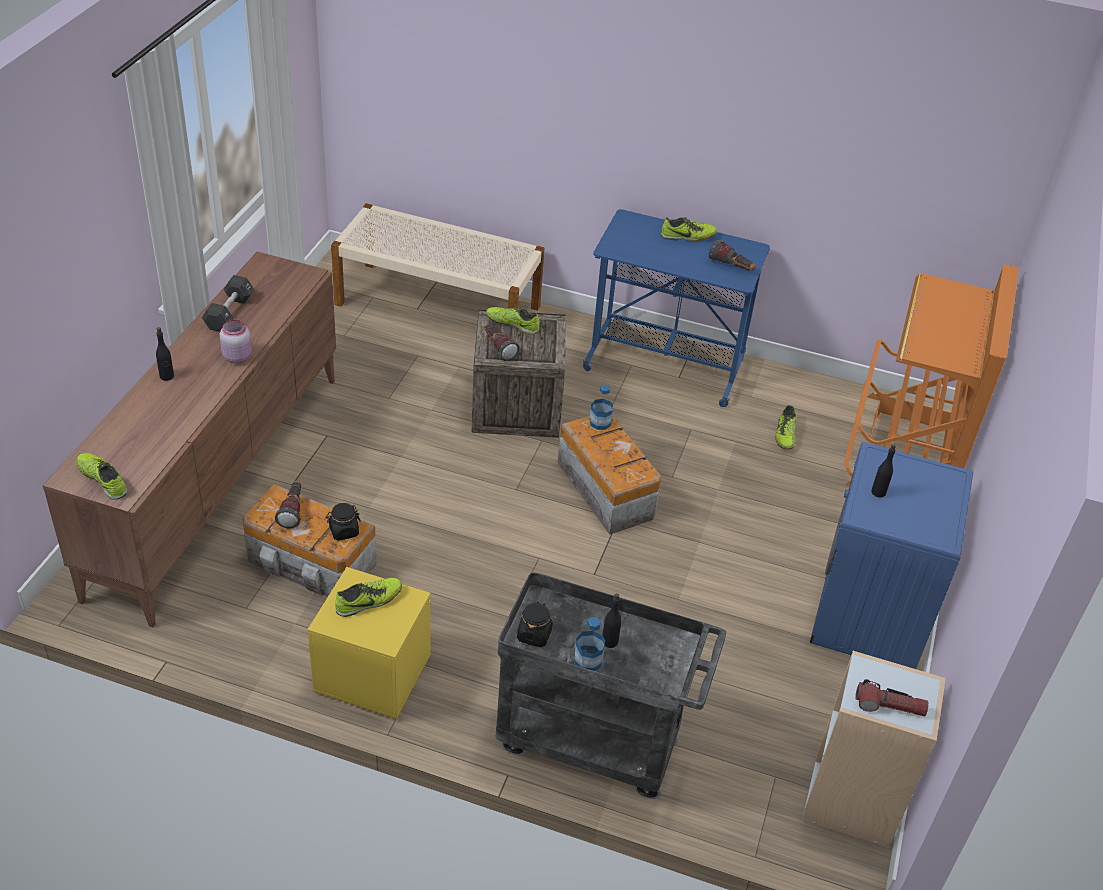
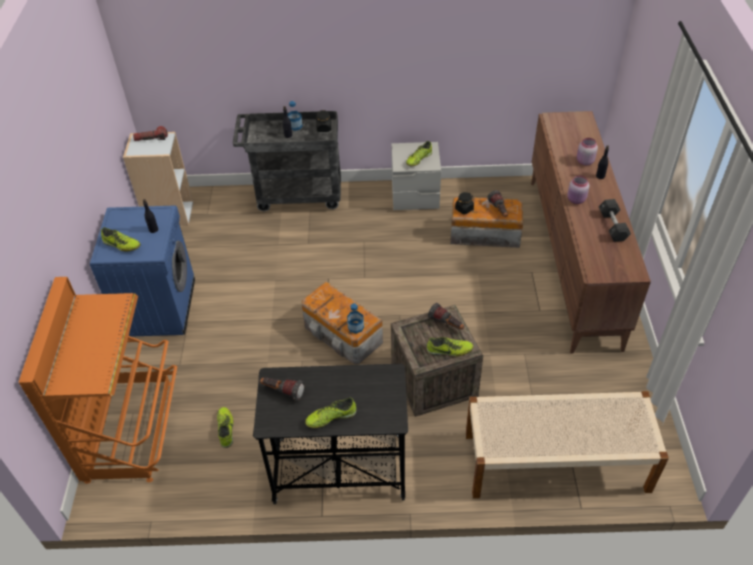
camera: 165 degrees right, 5 degrees up
shoe [76,453,128,500] -> shoe moved to [101,227,141,251]
yellow nightstand [308,567,431,719] -> white nightstand [391,142,441,210]
blue desk [583,209,770,407] -> black desk [253,364,408,504]
none -> pink jar [577,138,598,165]

